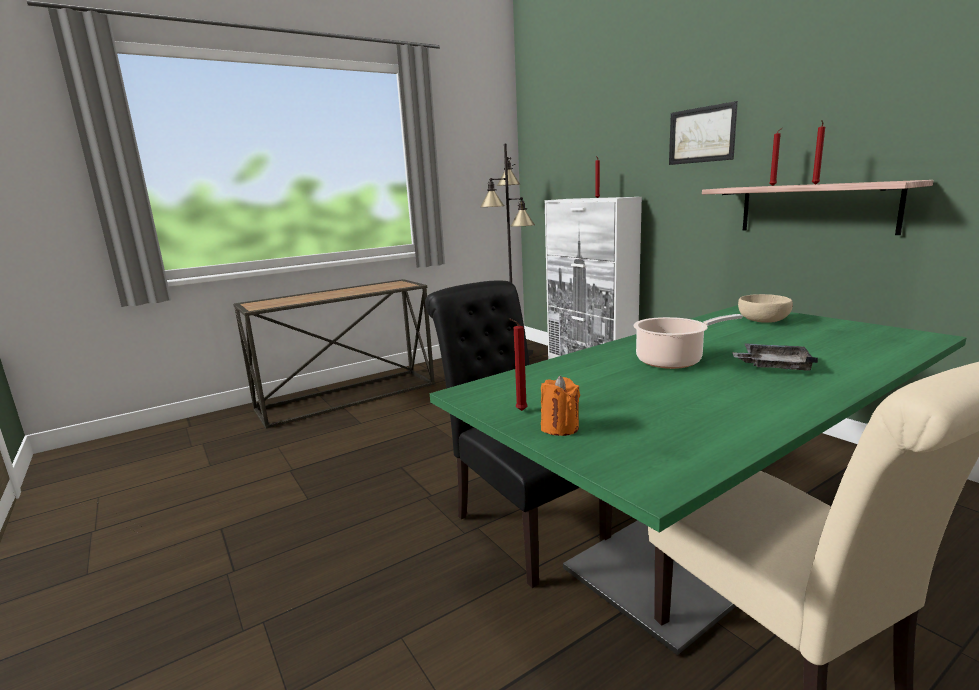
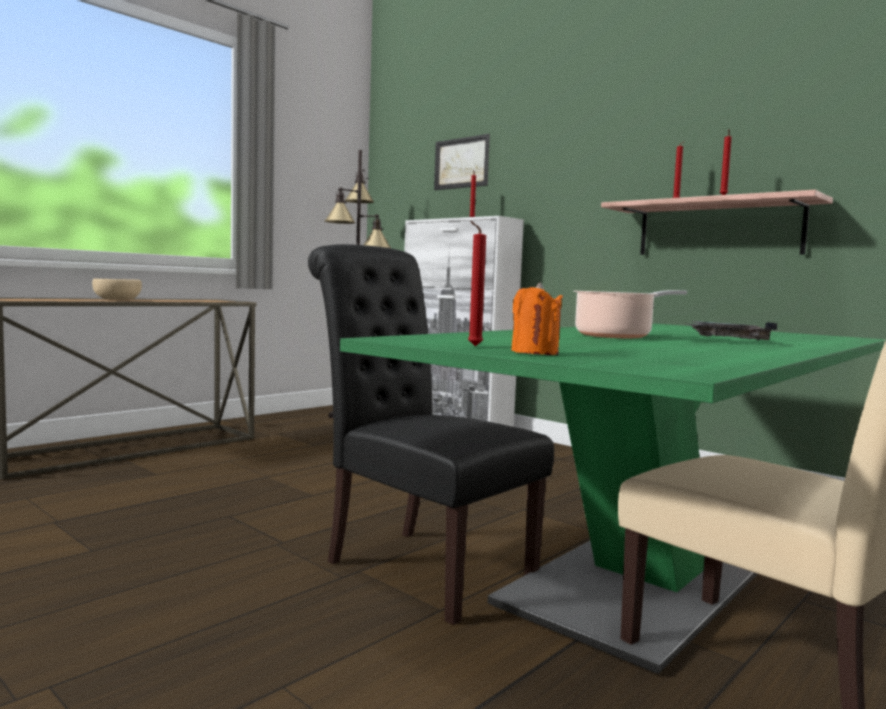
camera: 15 degrees left, 10 degrees down
picture [669,101,738,165] -> picture moved to [434,134,490,190]
beige bowl [738,294,793,323] -> beige bowl moved to [92,278,142,300]

